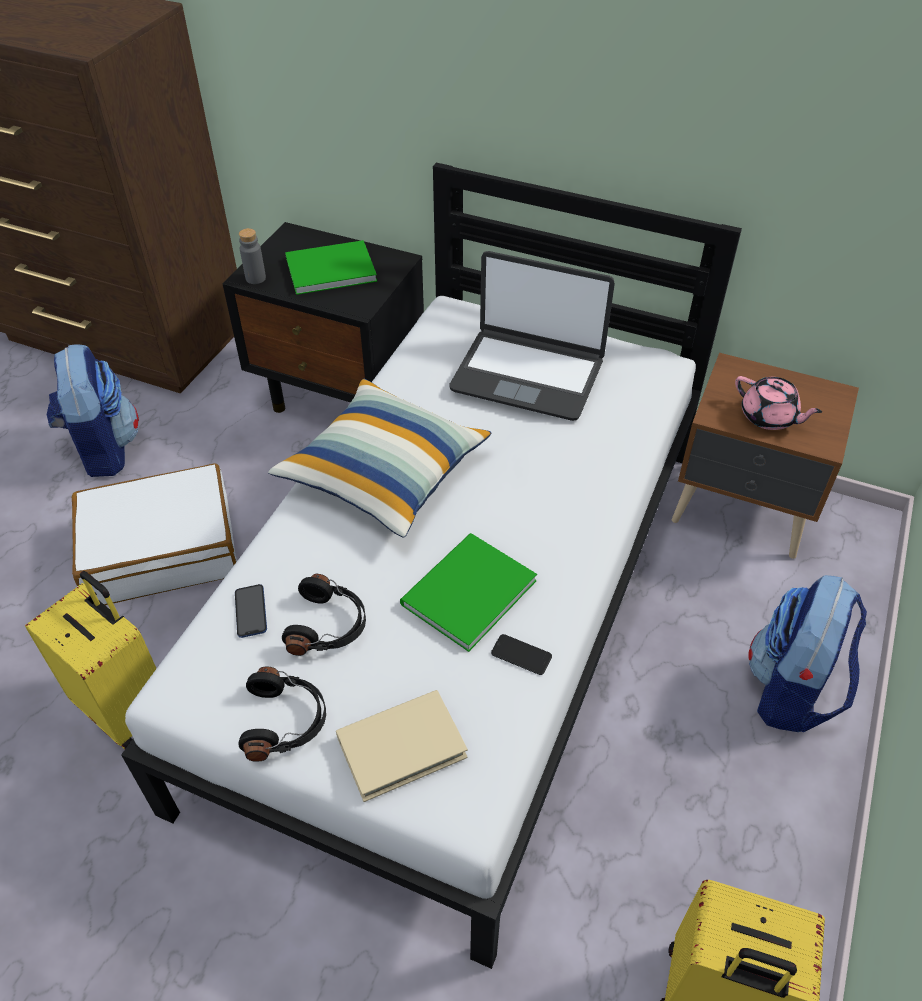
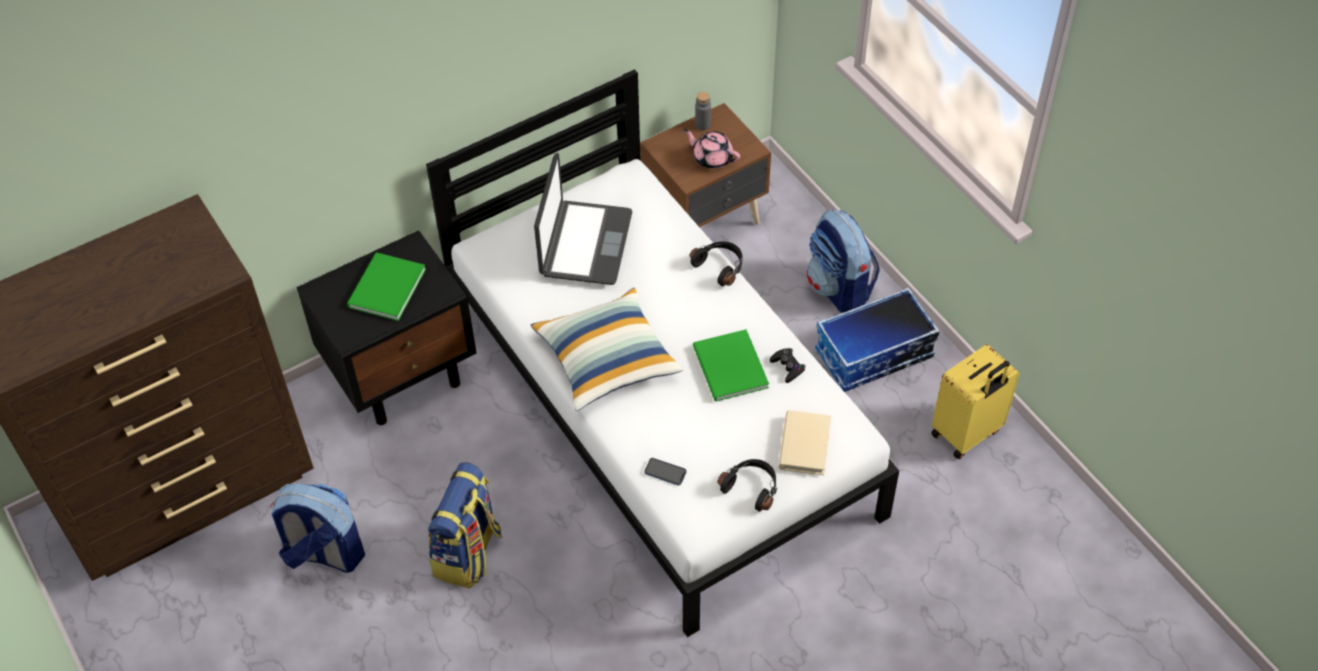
camera: 55 degrees left, 5 degrees up
yellow suitcase [25,571,157,750] -> none
white suitcase [72,463,237,605] -> backpack [428,462,502,589]
grey bottle [239,228,266,284] -> grey bottle moved to [695,92,711,130]
black headphones [282,574,366,656] -> black headphones moved to [690,241,742,286]
laptop [450,251,615,421] -> laptop turned 45 degrees counterclockwise [534,153,632,285]
phone [491,634,552,675] -> black game controller [769,348,805,383]
pink teapot [735,376,822,430] -> pink teapot turned 135 degrees counterclockwise [684,129,740,169]
none -> storage box [815,287,940,392]

